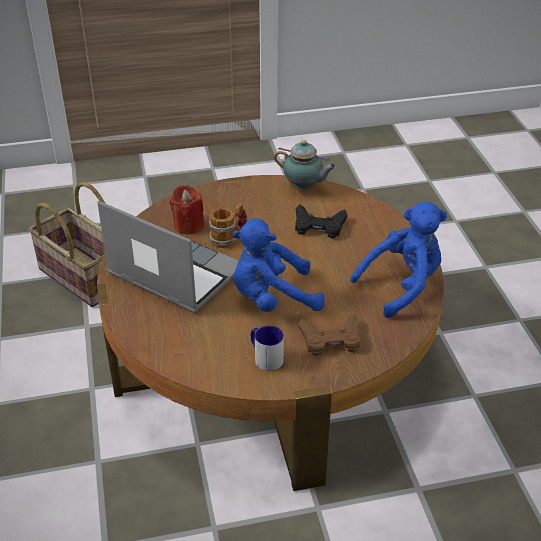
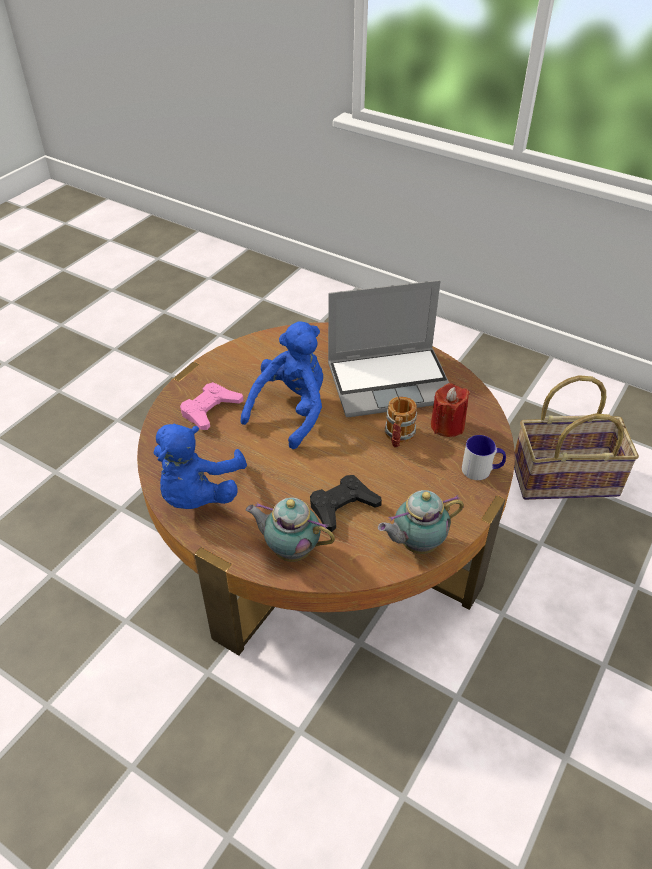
camera: 135 degrees right, 5 degrees up
mug [251,326,284,371] -> mug moved to [462,435,506,480]
brown game controller [298,314,360,356] -> pink game controller [180,382,244,430]
none -> teapot [246,497,335,562]

